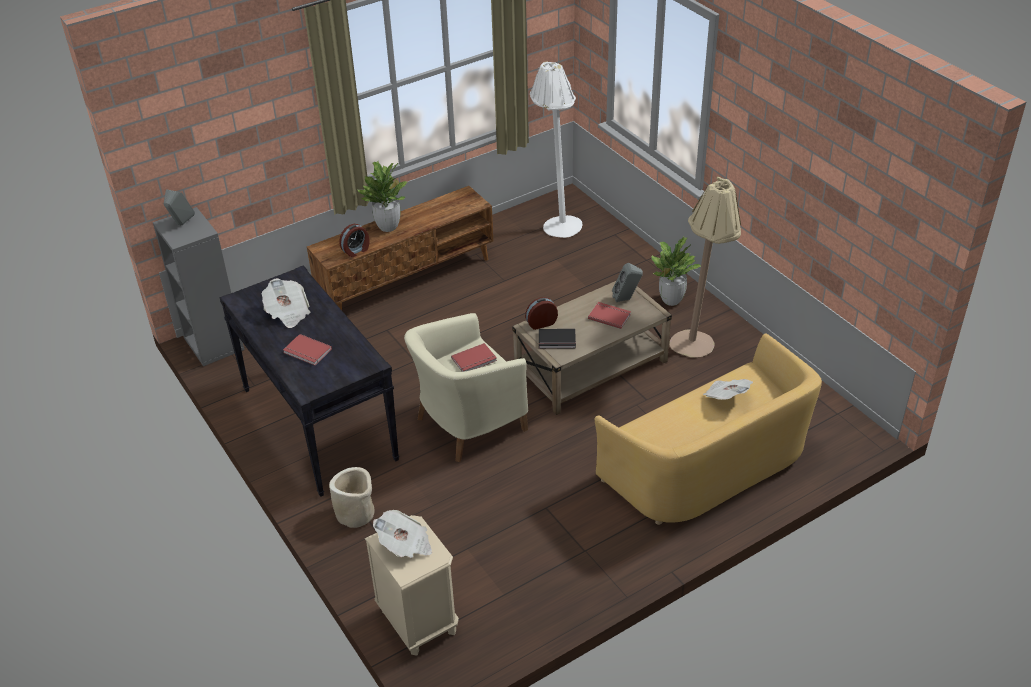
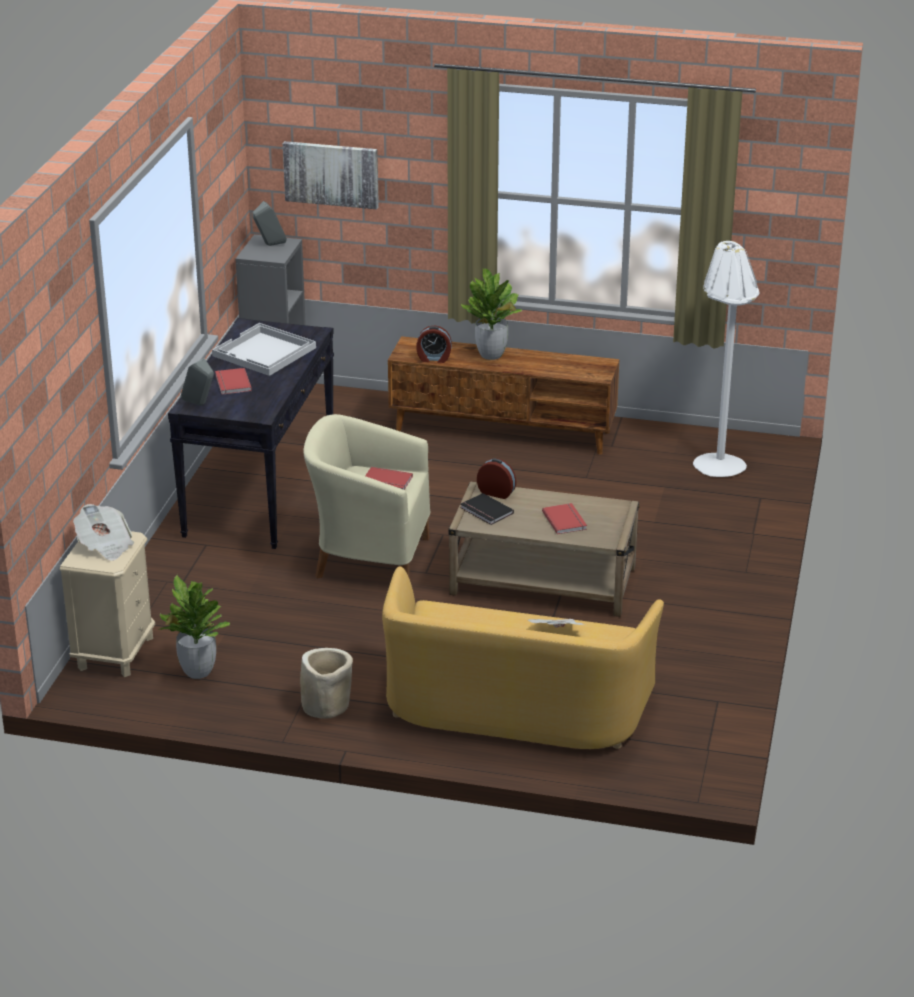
camera: 45 degrees right, 10 degrees down
newspaper [262,278,311,328] -> white tray [212,323,316,376]
beige planter [329,467,375,528] -> beige planter moved to [300,648,353,719]
grey speaker [612,263,643,302] -> grey speaker moved to [181,358,214,406]
potted plant [651,237,701,306] -> potted plant moved to [158,574,230,679]
beige floor lamp [669,177,741,357] -> none
none -> picture [283,141,379,209]

